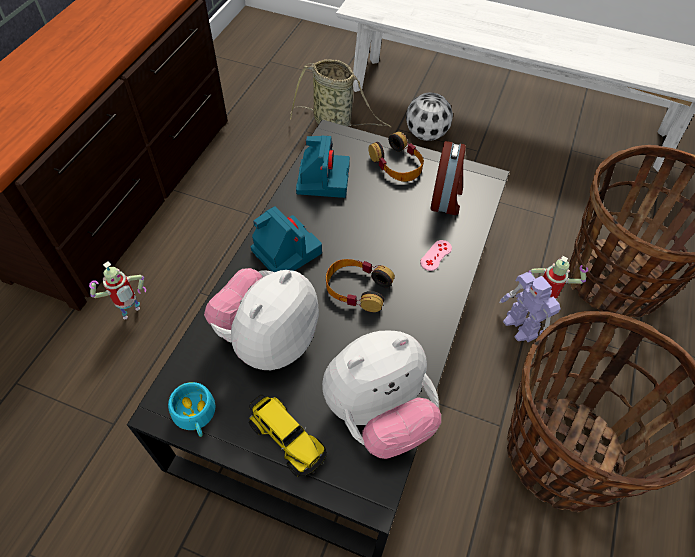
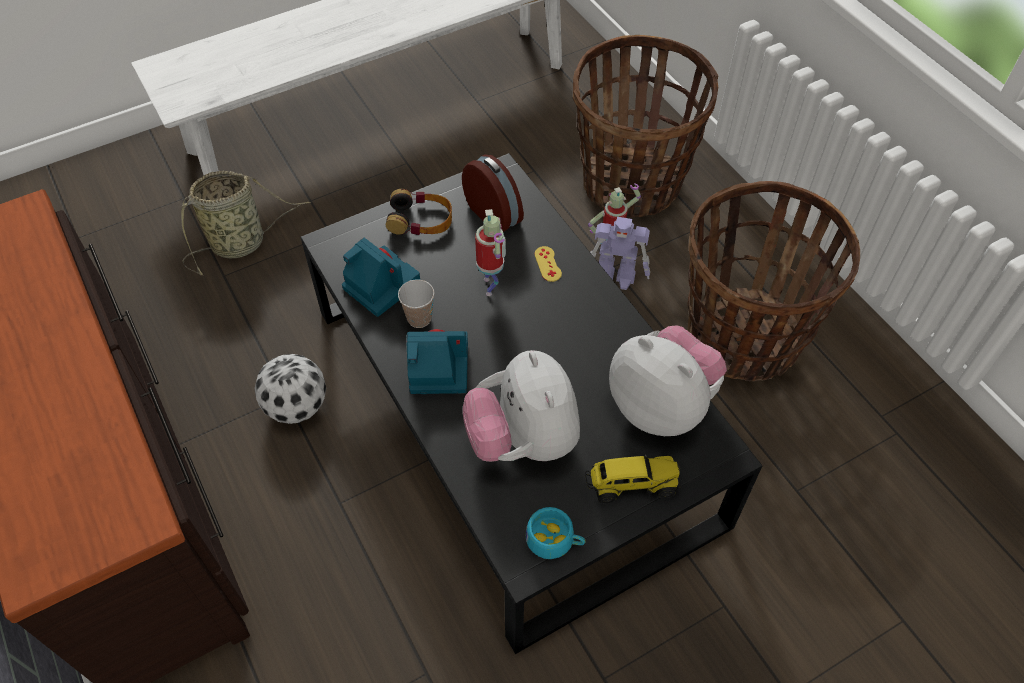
camera: 50 degrees left, 0 degrees up
toy robot [89,261,146,320] -> toy robot moved to [475,209,506,296]
plush toy [322,330,441,459] -> plush toy turned 60 degrees counterclockwise [609,325,727,436]
headphones [326,259,395,312] -> none
football [406,93,453,141] -> football moved to [254,354,326,424]
pink game controller [420,240,452,271] -> yellow game controller [534,246,562,282]
none -> cup [398,280,434,328]

